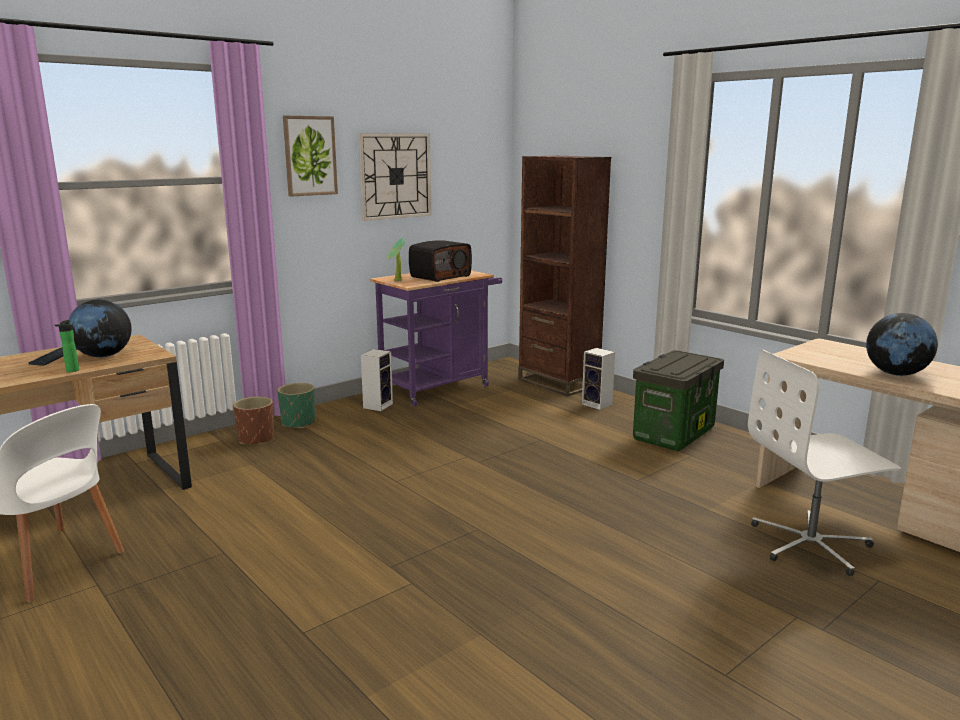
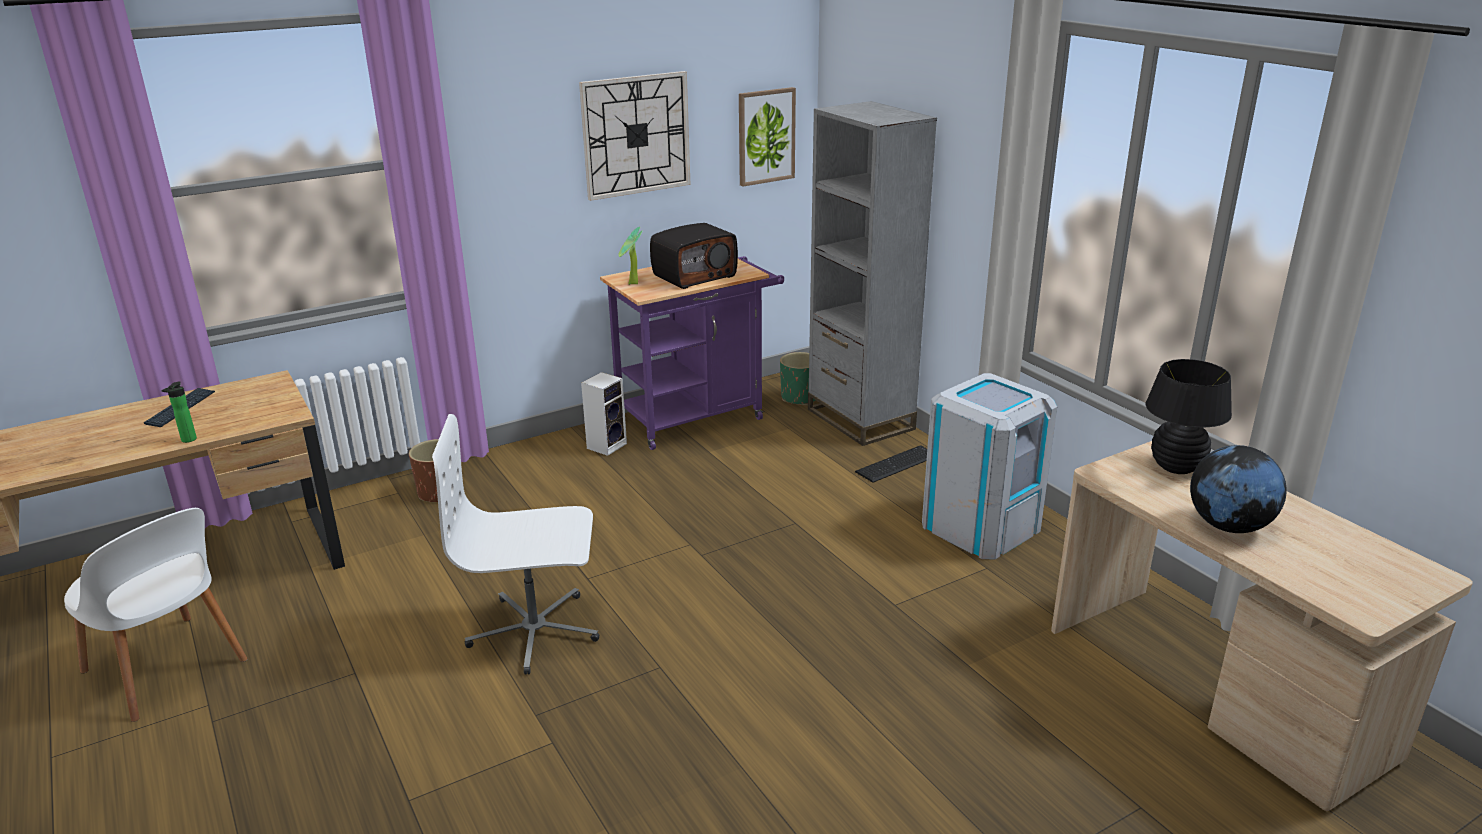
camera: 10 degrees right, 10 degrees up
globe [69,300,132,357] -> none
green planter [277,383,315,428] -> green planter moved to [780,352,815,405]
picture [283,115,338,197] -> picture moved to [739,87,796,187]
brown bookcase [518,156,611,397] -> grey bookcase [808,101,937,446]
speaker [582,348,615,410] -> keyboard [855,446,927,483]
storage box [633,350,724,451] -> grey trash can [922,373,1057,560]
white office chair [748,350,902,576] -> white office chair moved to [432,414,599,675]
none -> black table lamp [1146,359,1232,474]

